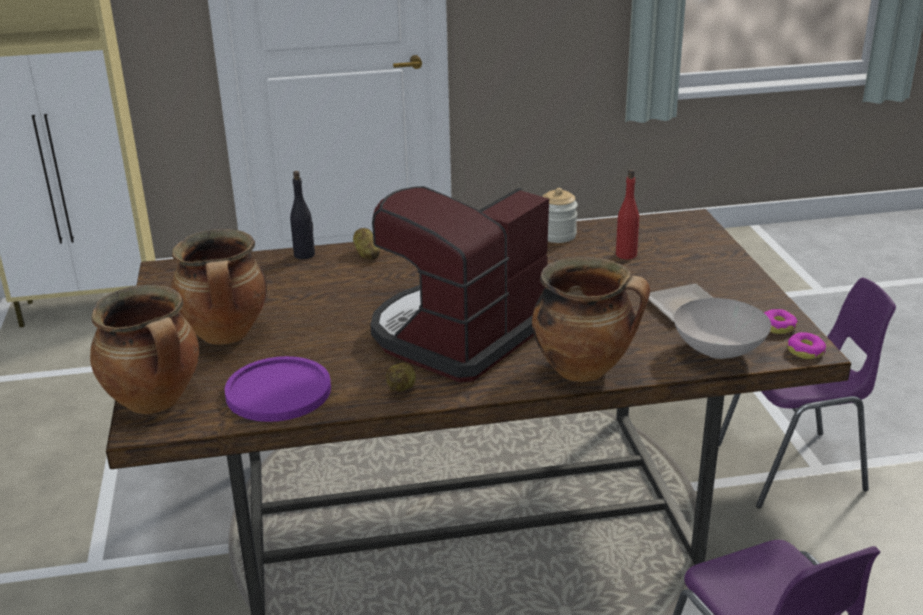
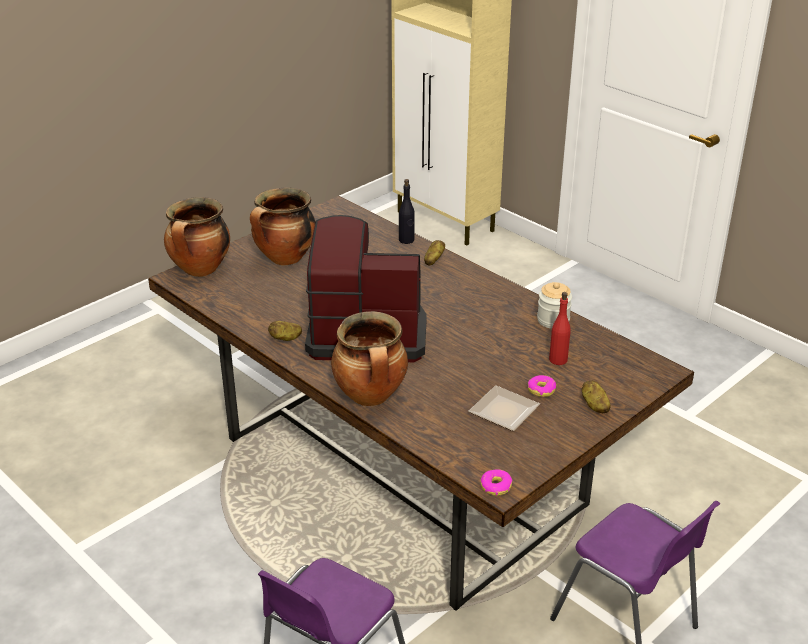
camera: 55 degrees right, 5 degrees up
purple plate [224,356,331,422] -> none
white bowl [674,298,771,359] -> none
donut [764,309,797,334] -> donut moved to [528,375,556,397]
none -> potato [582,380,611,413]

